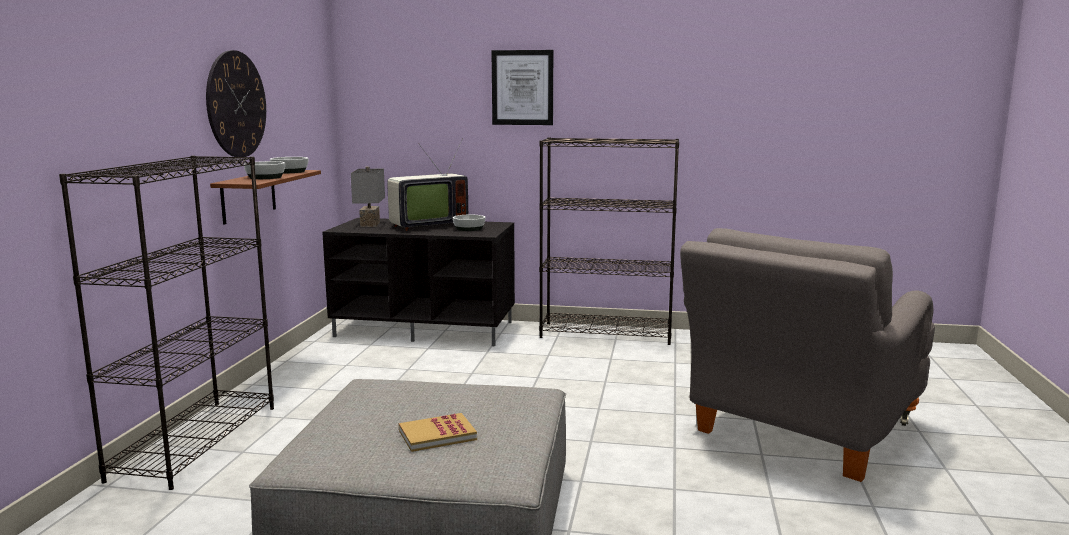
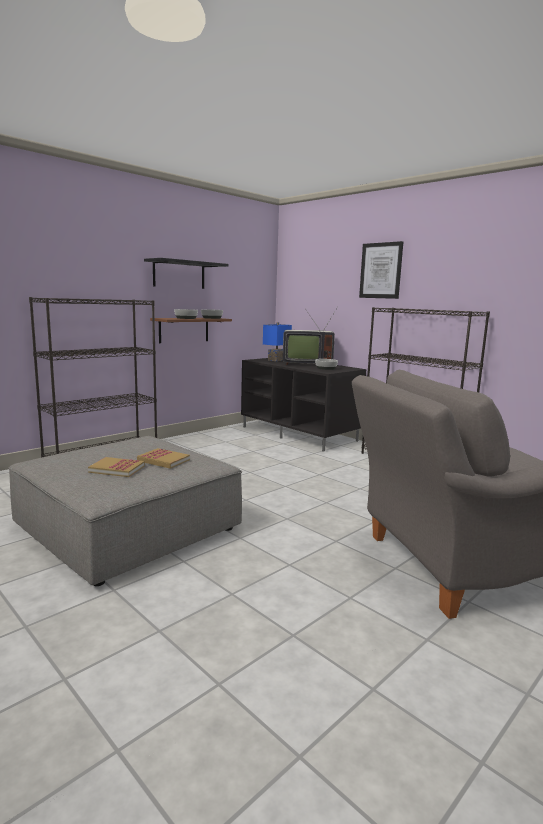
camera: 35 degrees right, 0 degrees up
wall clock [206,50,266,157] -> black shelf [144,258,229,289]
grey table lamp [351,166,385,227] -> blue table lamp [263,322,292,361]
none -> book [137,448,190,469]

